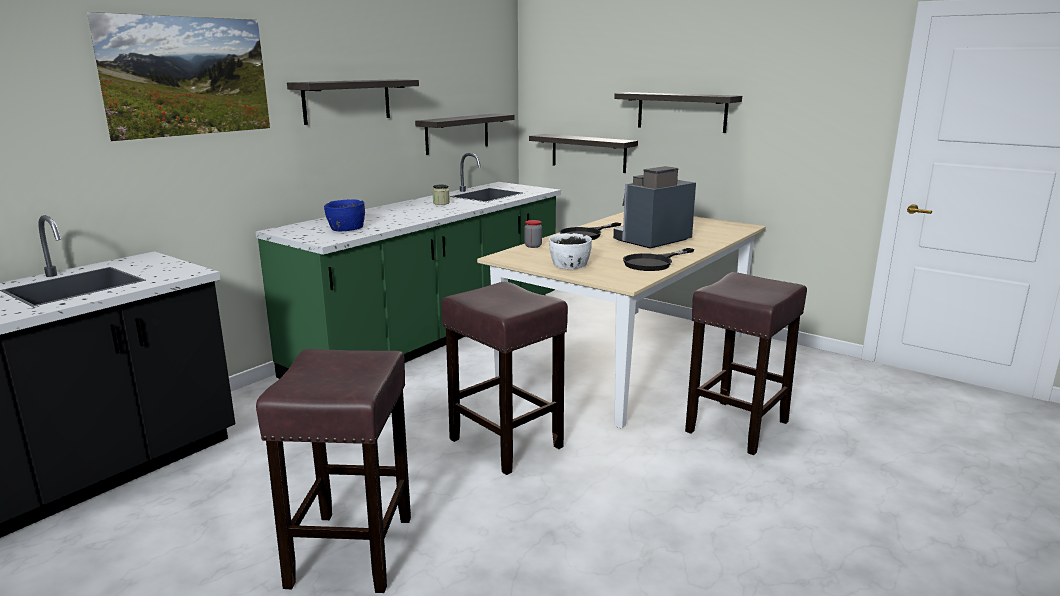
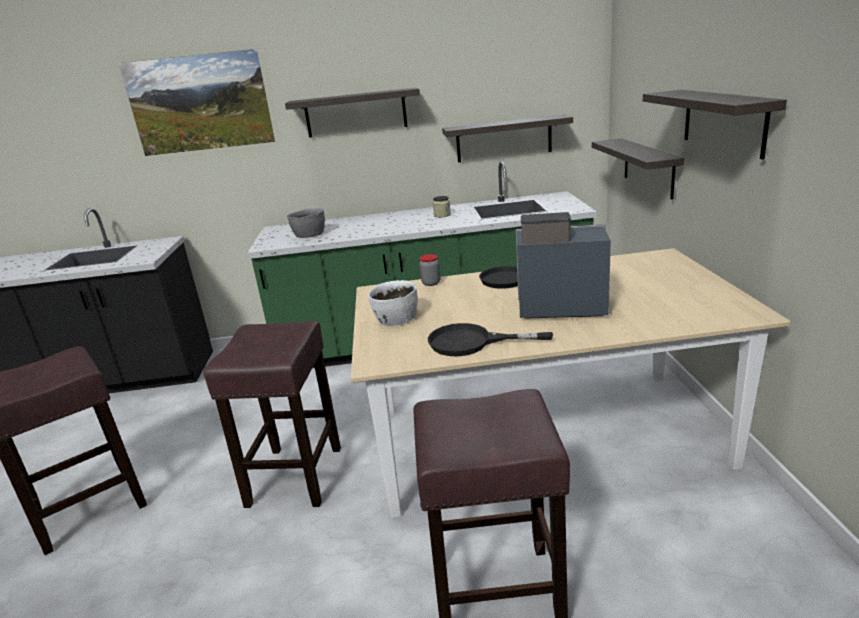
camera: 50 degrees right, 5 degrees up
blue bowl [324,199,365,231] -> grey bowl [287,208,325,238]

